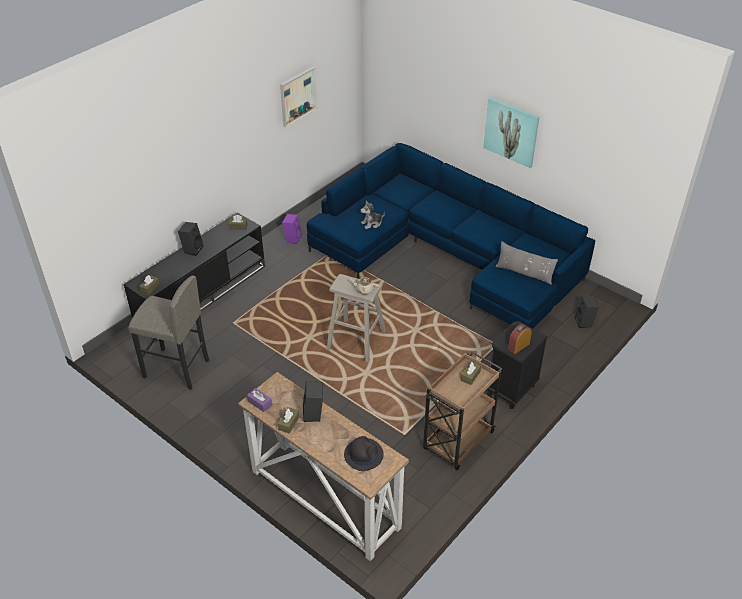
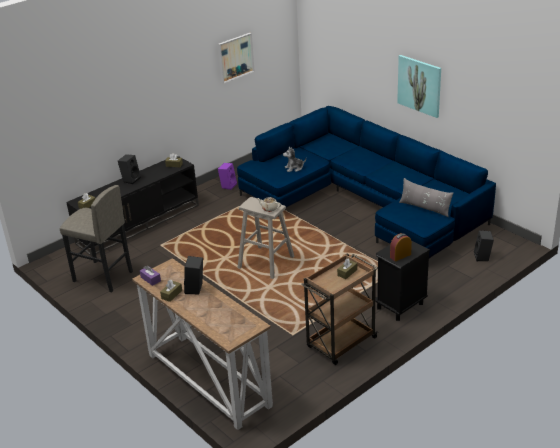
camera: 10 degrees right, 10 degrees down
black hat [344,436,384,471] -> none

